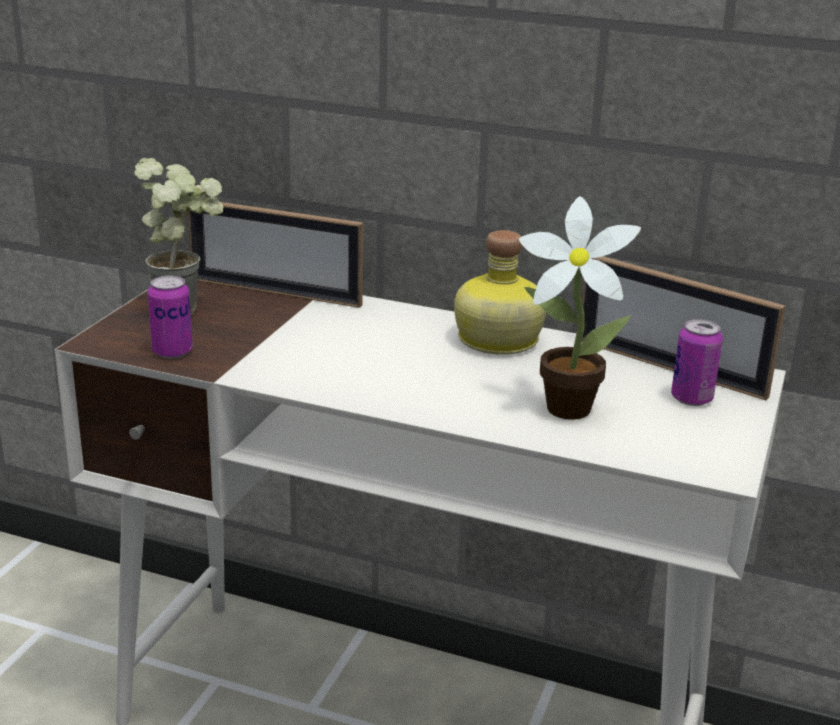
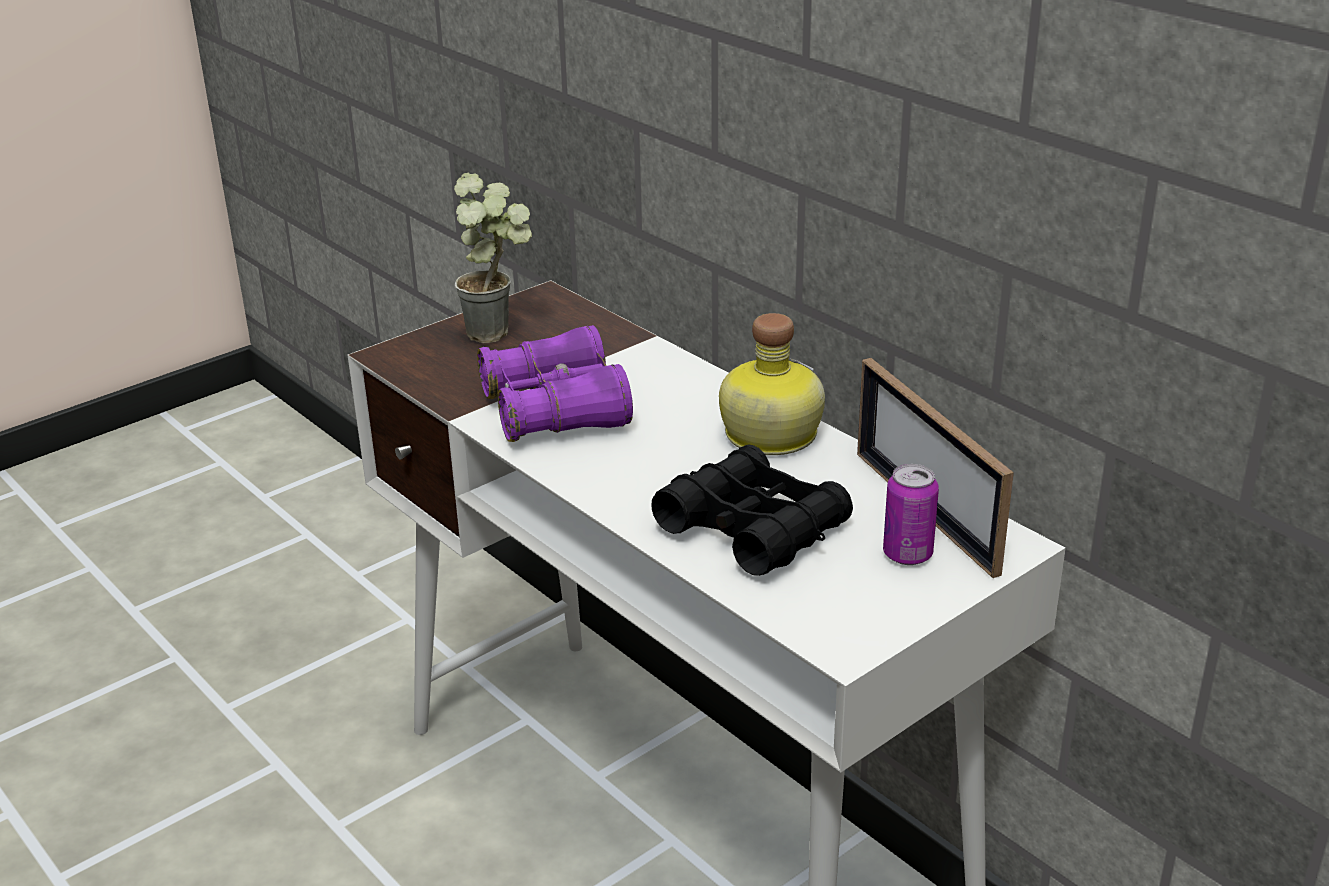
camera: 30 degrees right, 5 degrees up
can [148,276,193,358] -> none
picture frame [188,202,363,308] -> none
potted plant [519,196,641,420] -> black binoculars [652,444,853,576]
none -> purple binoculars [477,325,633,442]

